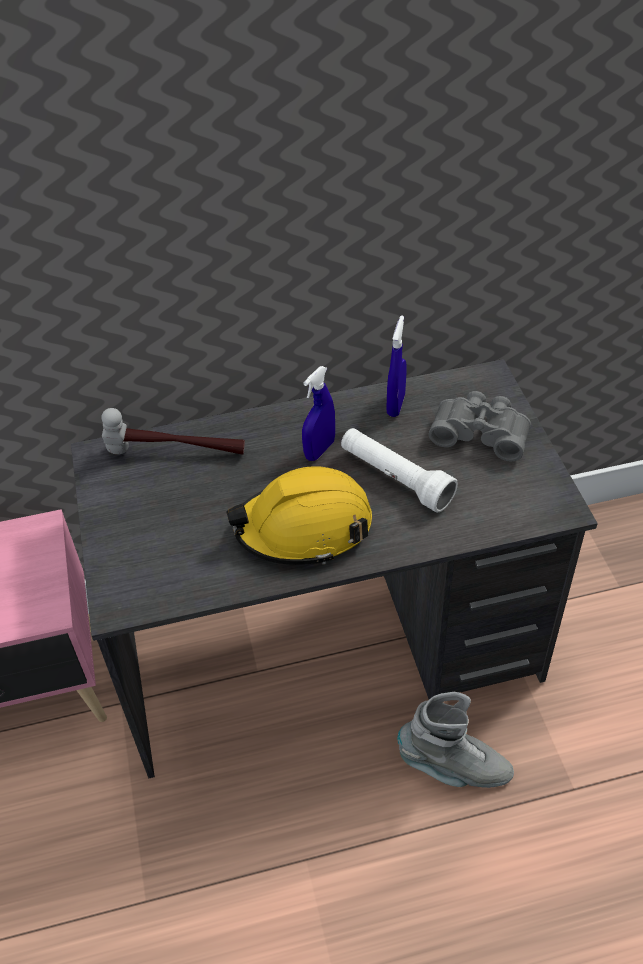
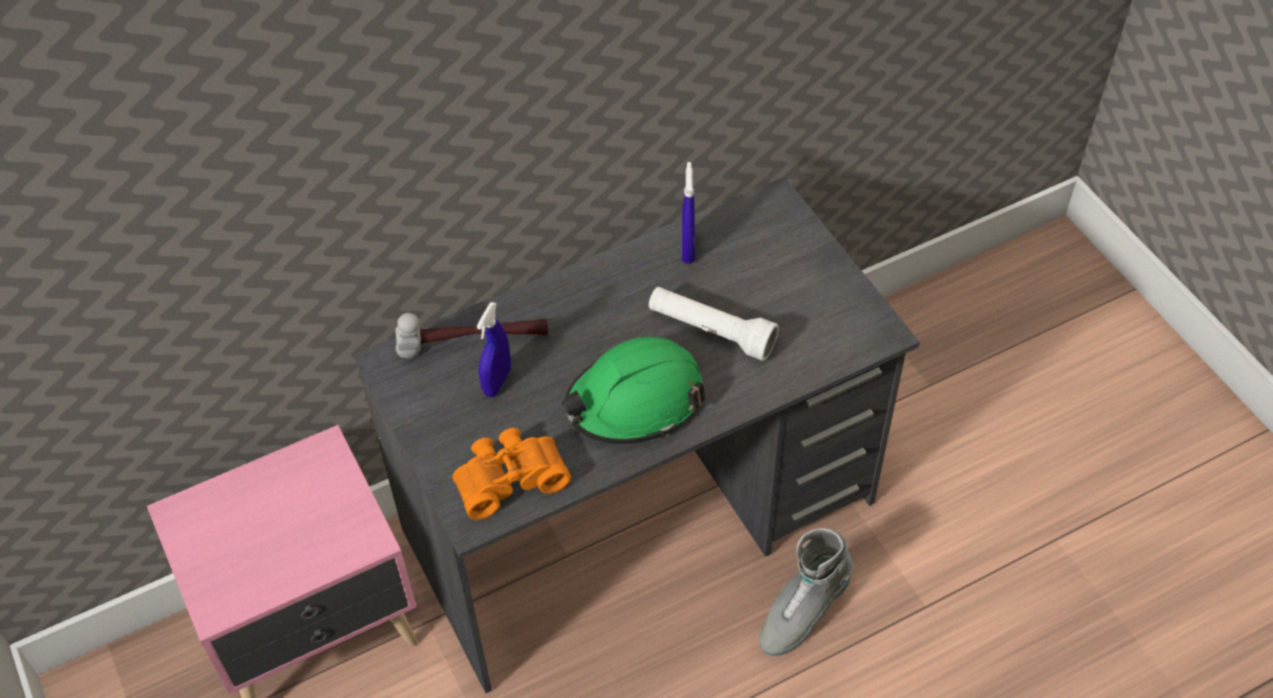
camera: 15 degrees left, 5 degrees up
yellow hard hat [226,466,372,565] -> green hard hat [562,337,705,444]
blue spray bottle [302,366,335,461] -> blue spray bottle moved to [477,302,511,397]
grey boot [397,692,514,788] -> grey boot turned 135 degrees clockwise [759,528,854,656]
grey binoculars [429,391,531,461] -> none
none -> orange binoculars [453,428,571,520]

